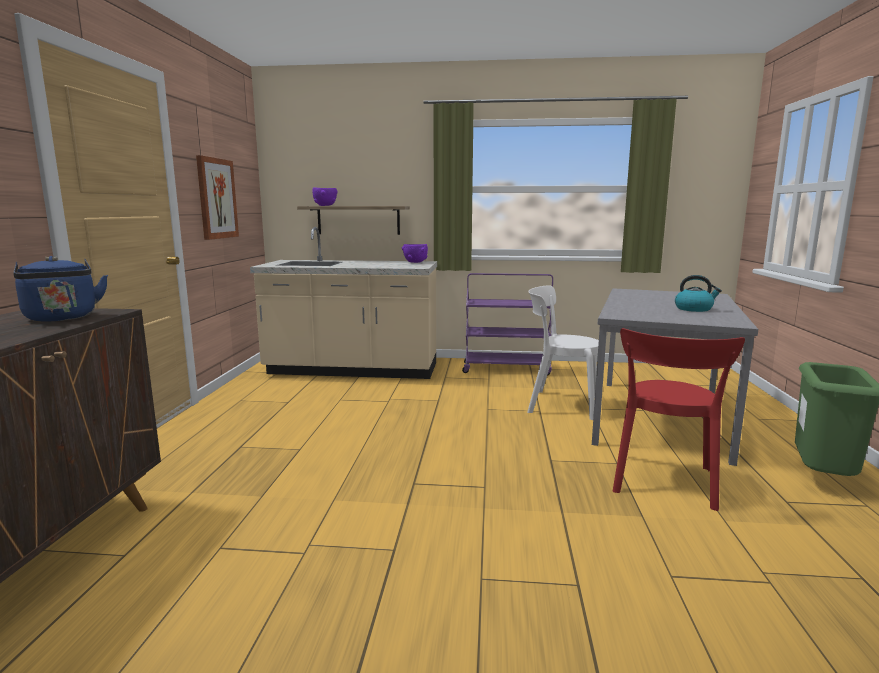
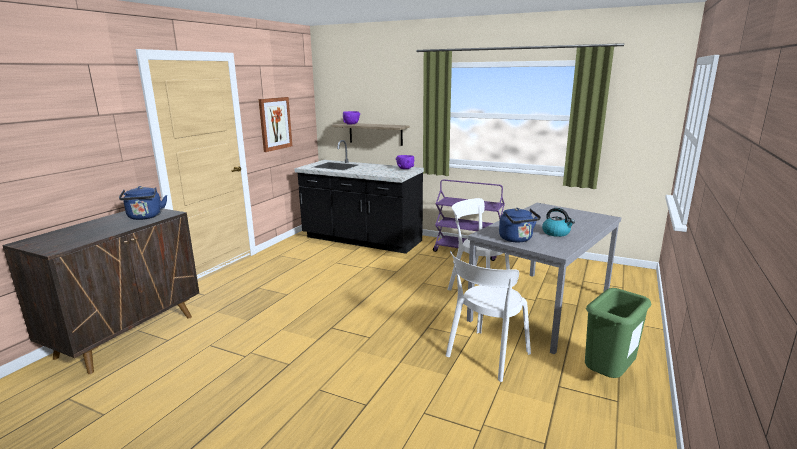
camera: 20 degrees right, 5 degrees up
beige counter [250,227,437,379] -> black counter [294,140,424,254]
red chair [613,328,745,511] -> white chair [446,251,531,382]
none -> blue kettle [499,208,541,243]

